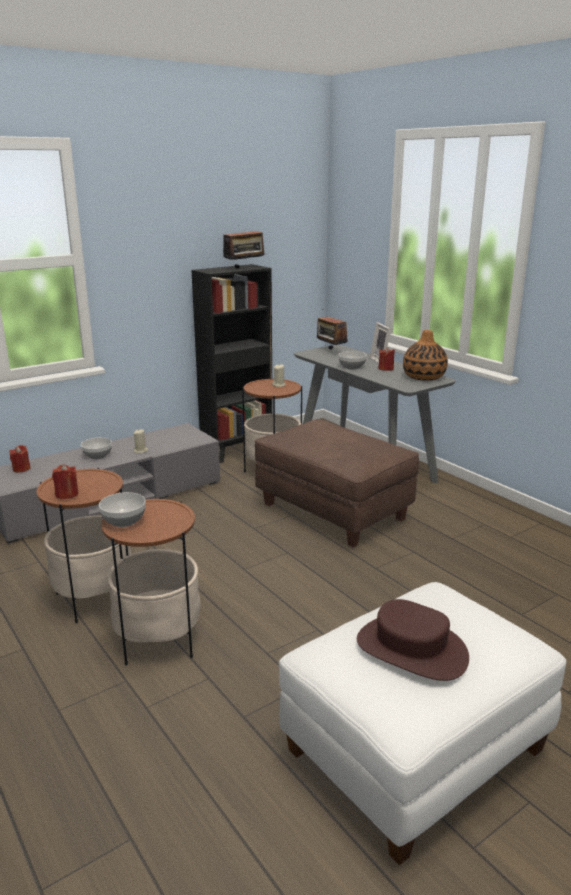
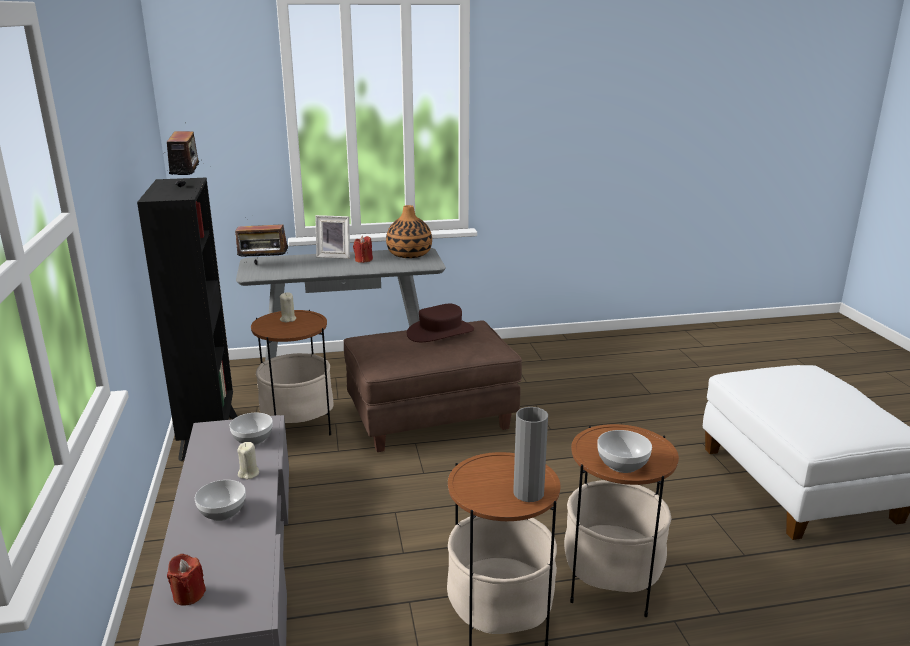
camera: 65 degrees left, 0 degrees up
red candle [52,464,78,499] -> grey vase [513,407,548,502]
bowl [338,351,367,369] -> bowl moved to [230,413,273,445]
brown hat [357,599,469,681] -> brown hat moved to [407,304,474,342]

